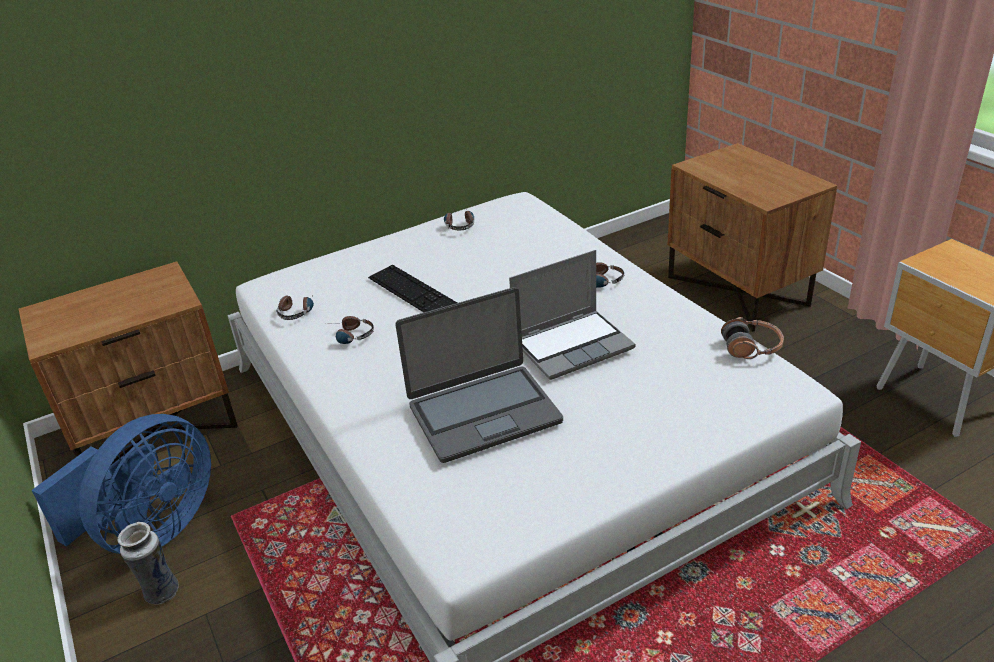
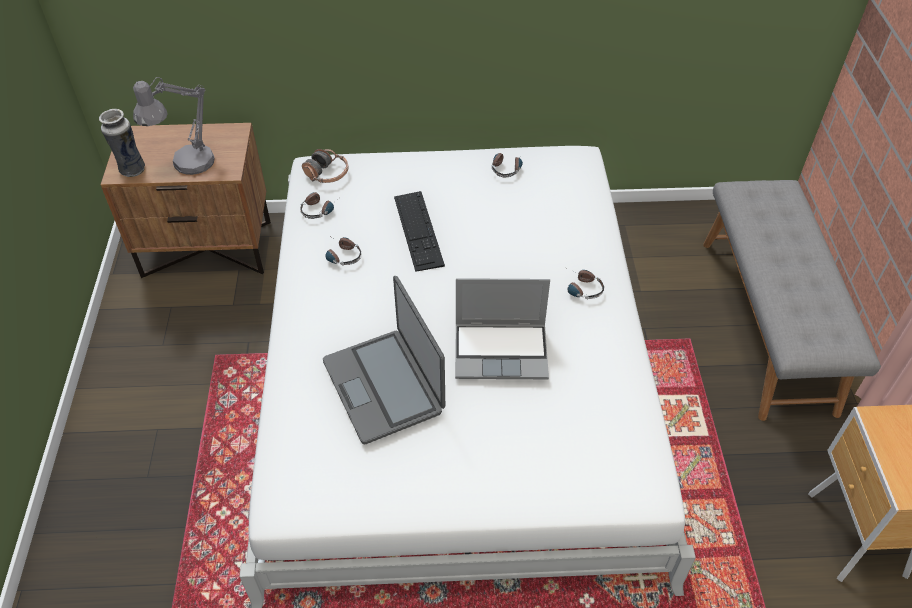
camera: 25 degrees right, 15 degrees up
blue fan [31,414,211,554] -> none
vase [118,522,179,605] -> vase moved to [99,109,145,177]
laptop [396,287,563,463] -> laptop turned 60 degrees clockwise [323,276,445,444]
brown nightstand [668,143,837,331] -> grey bench [703,180,881,421]
headphones [721,317,784,359] -> headphones moved to [302,149,349,183]
none -> grey table lamp [133,77,215,175]

